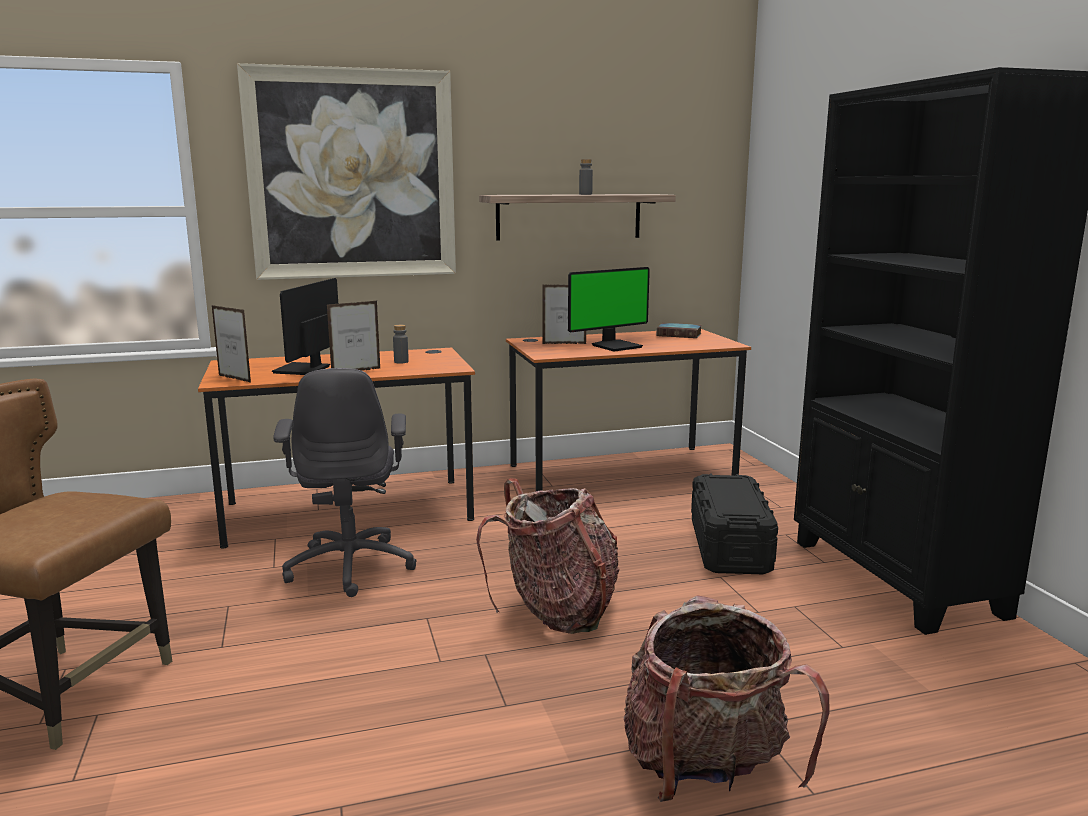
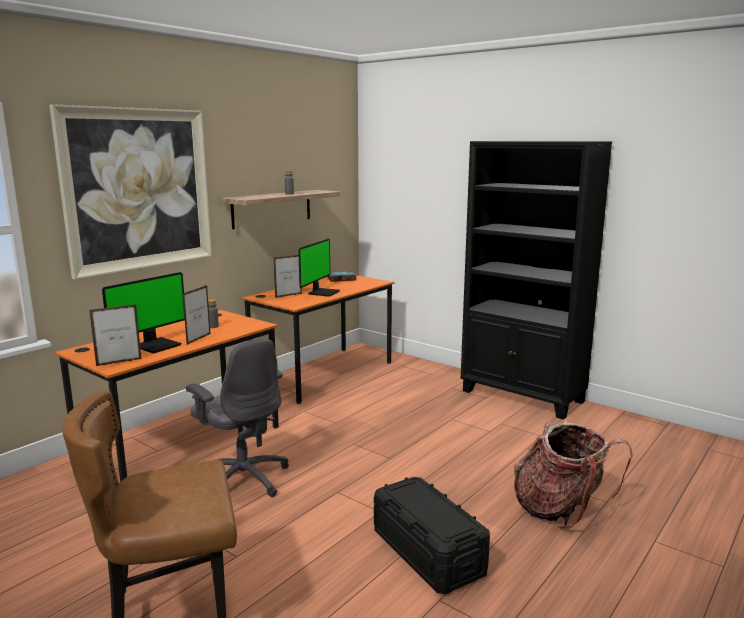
camera: 35 degrees left, 0 degrees up
picture frame [211,305,251,383] -> picture frame turned 150 degrees clockwise [89,304,142,366]
monitor [272,278,338,375] -> monitor turned 120 degrees counterclockwise [102,272,185,354]
backpack [476,478,619,634] -> none
black storage box [691,473,778,574] -> black storage box moved to [374,477,490,594]

